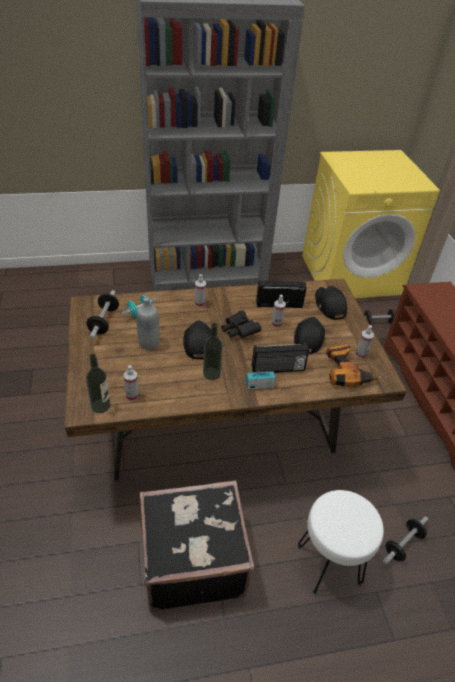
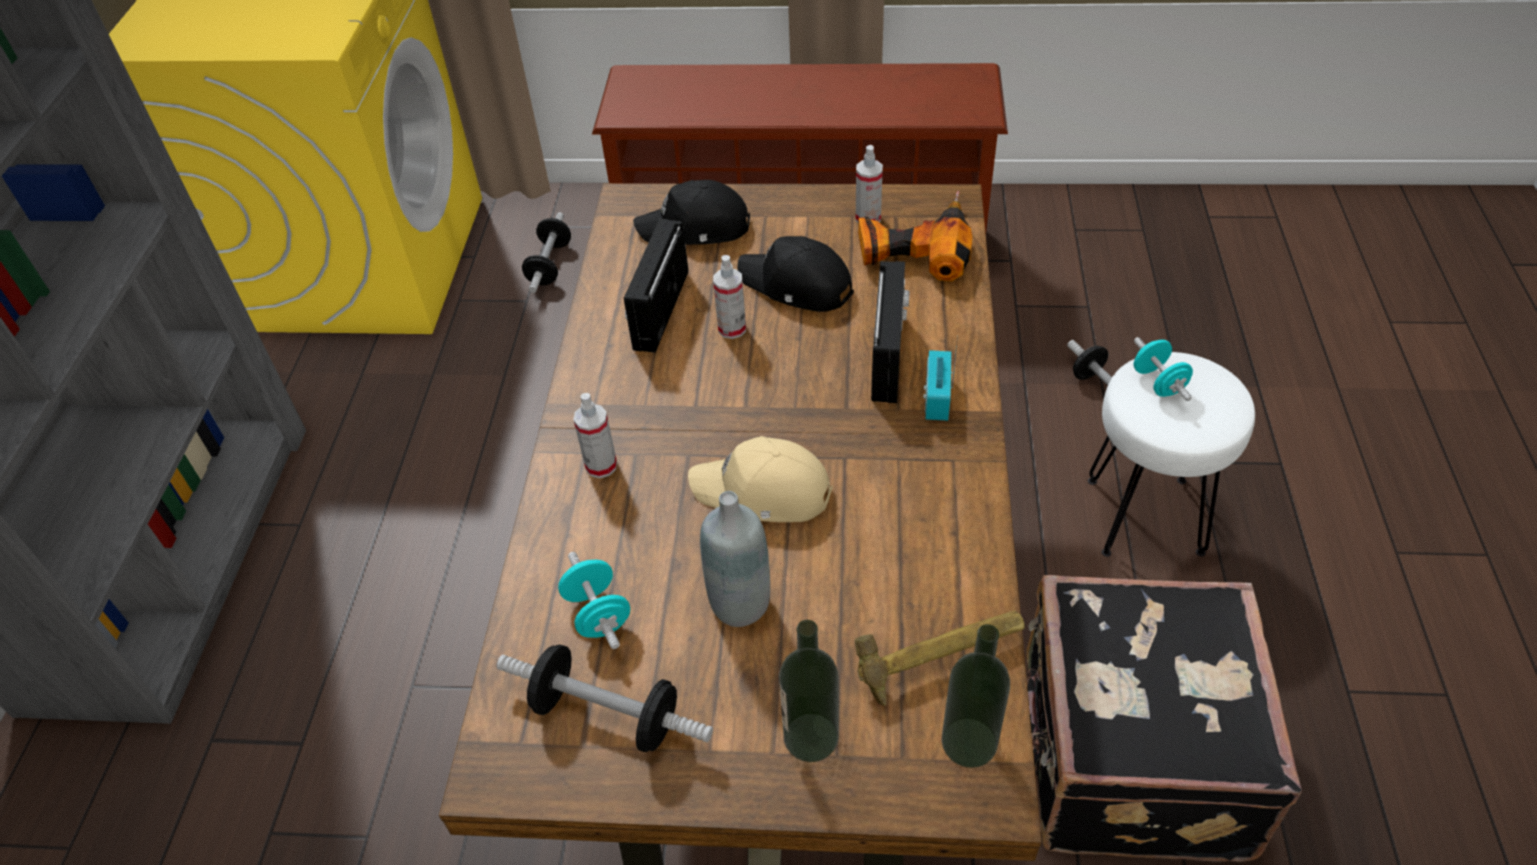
camera: 70 degrees left, 5 degrees up
spray bottle [124,365,139,401] -> hammer [855,611,1025,706]
black cap [183,321,211,360] -> beige cap [688,436,833,522]
bottle [203,323,223,380] -> bottle moved to [779,620,839,762]
black binoculars [221,310,261,338] -> none
none -> turquoise dumbbell [1134,337,1193,401]

